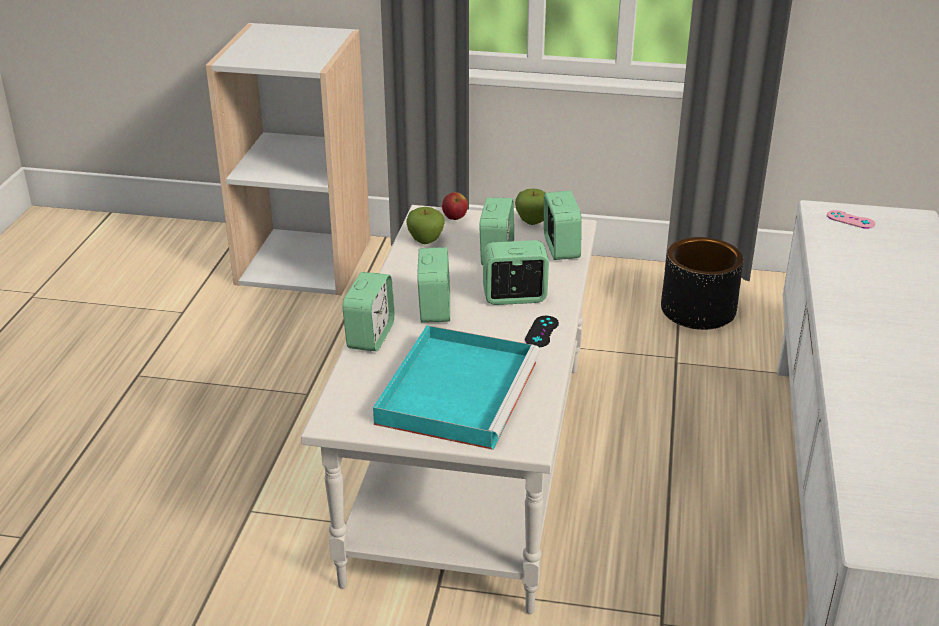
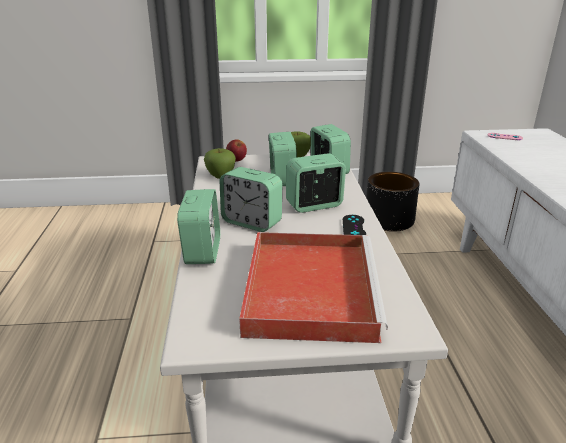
camera: 15 degrees left, 5 degrees down
bookcase [206,23,370,295] -> none
turquoise tray [373,325,540,450] -> red tray [239,232,388,343]
alarm clock [417,247,450,323] -> alarm clock turned 135 degrees clockwise [220,167,282,232]

